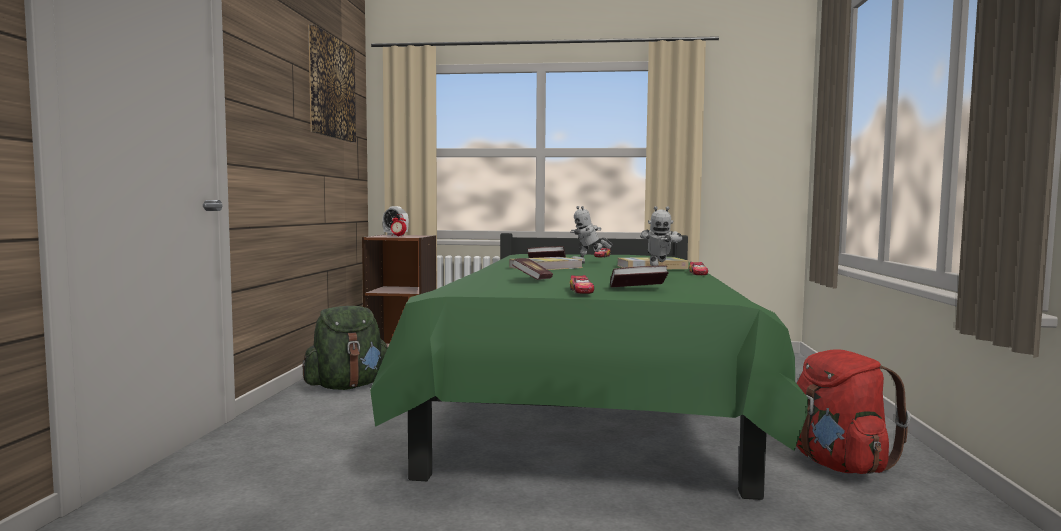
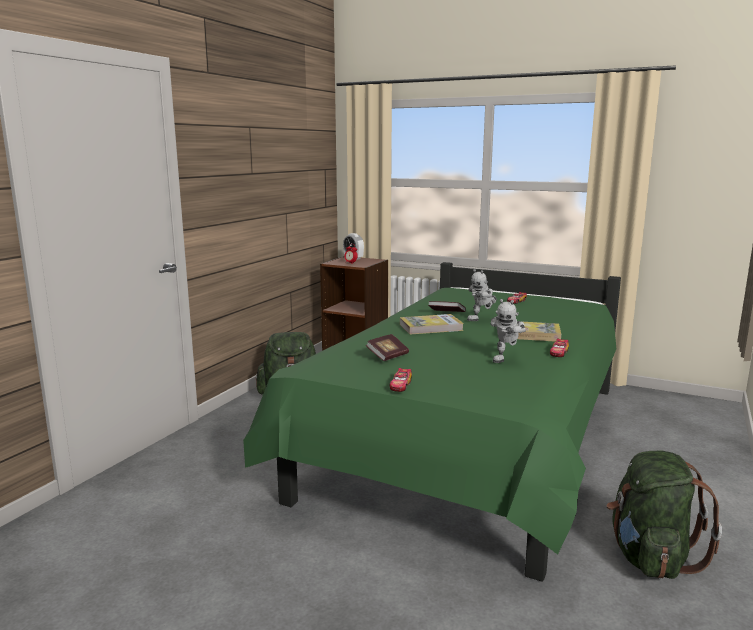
camera: 20 degrees right, 10 degrees up
picture [308,24,356,142] -> none
toy robot [570,206,613,264] -> toy robot turned 45 degrees counterclockwise [467,269,497,321]
book [610,265,669,287] -> none
red backpack [796,349,911,474] -> green backpack [607,451,722,579]

